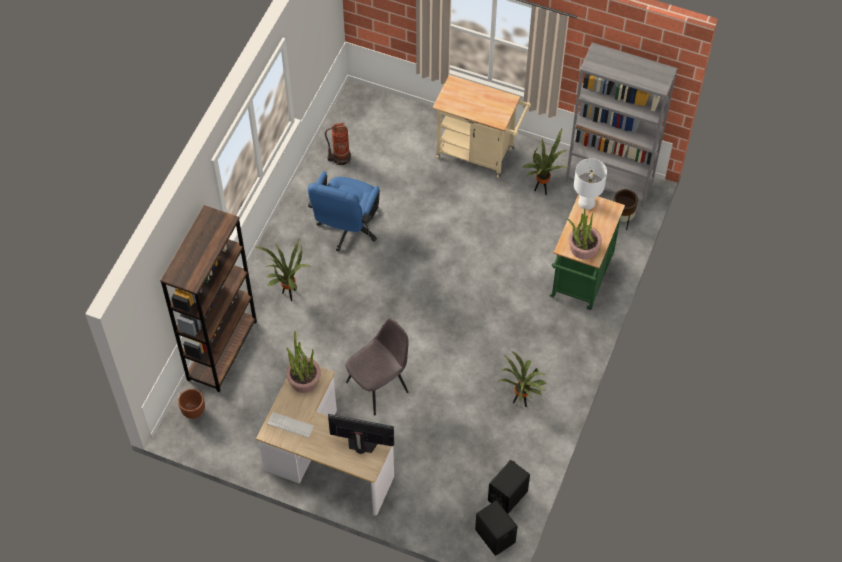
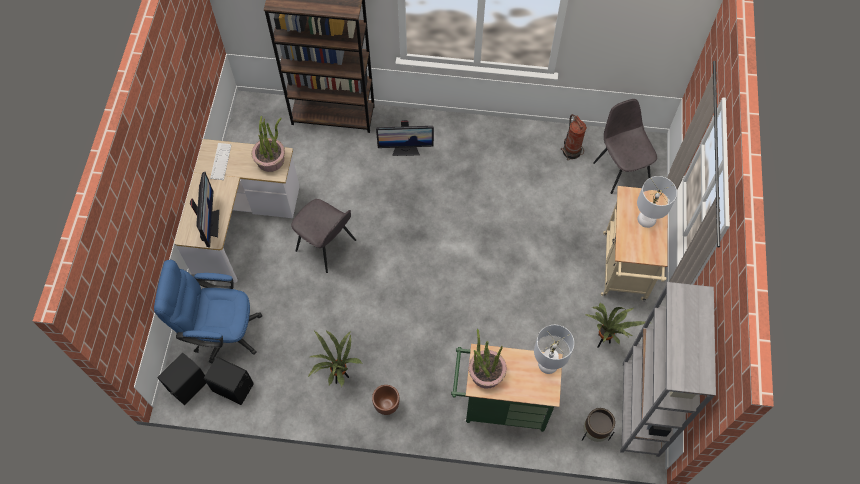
camera: 75 degrees right, 5 degrees up
brown planter [178,389,205,419] -> brown planter moved to [372,385,400,415]
potted plant [254,239,312,301] -> monitor [376,120,434,156]
blue office chair [308,171,380,252] -> blue office chair moved to [154,260,262,363]
none -> grey chair [593,99,657,194]
none -> white table lamp [637,176,677,228]

